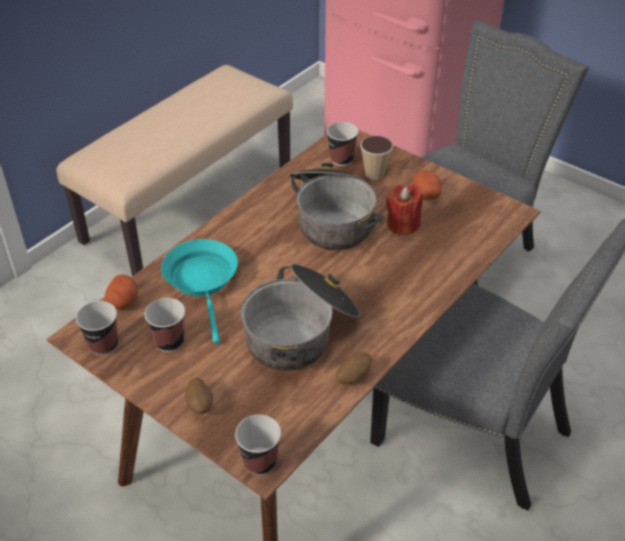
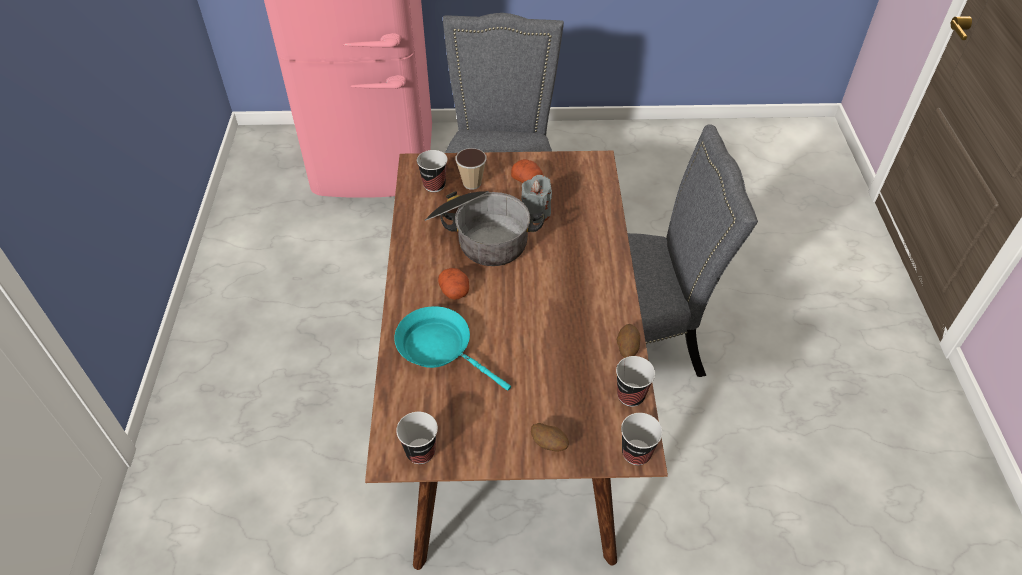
camera: 40 degrees left, 5 degrees up
beige bench [56,65,293,276] -> none
potato [104,274,138,310] -> potato moved to [438,268,469,300]
cup [145,298,185,352] -> cup moved to [616,356,655,407]
cooking pot [241,264,360,371] -> none
red candle [386,184,423,235] -> grey candle [521,175,552,223]

